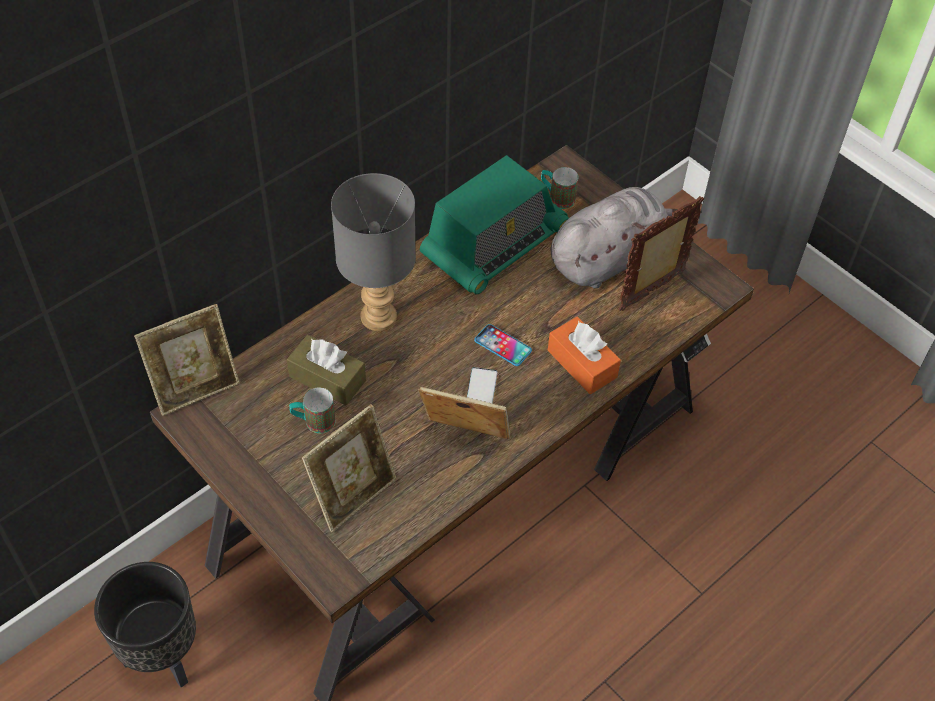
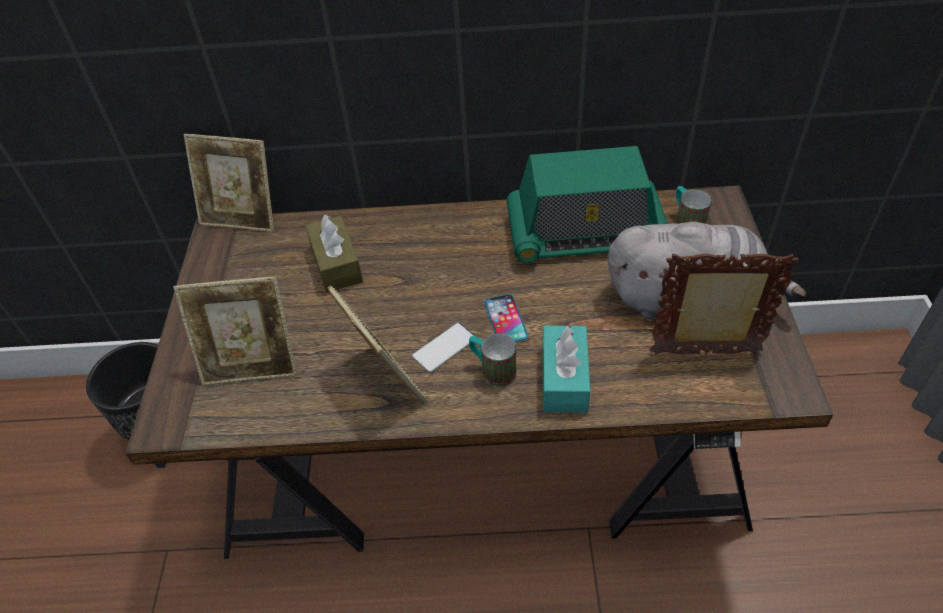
camera: 45 degrees right, 5 degrees down
mug [289,387,335,433] -> mug moved to [469,333,516,387]
grey table lamp [331,173,416,331] -> none
orange tissue box [548,317,621,394] -> turquoise tissue box [543,325,590,413]

